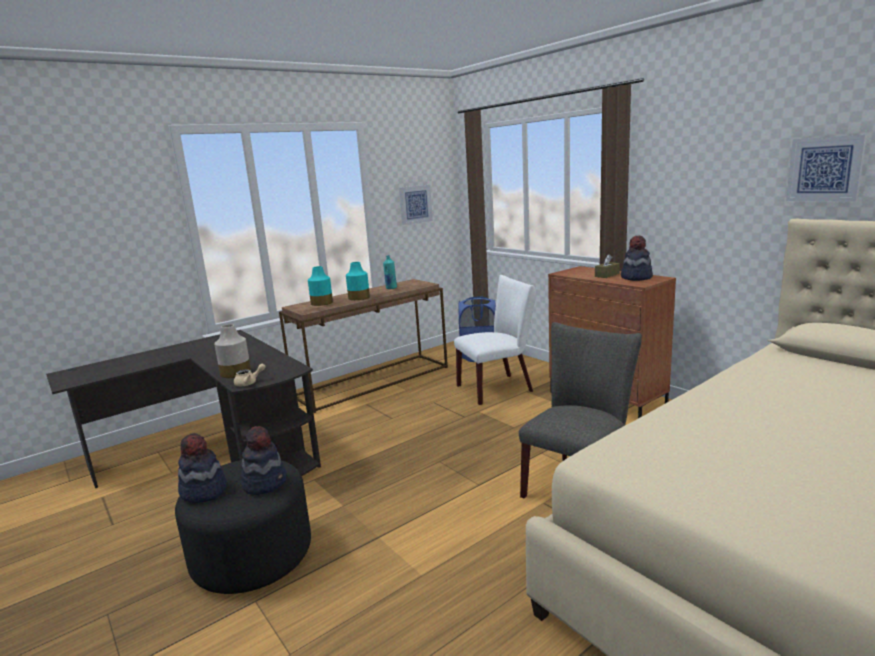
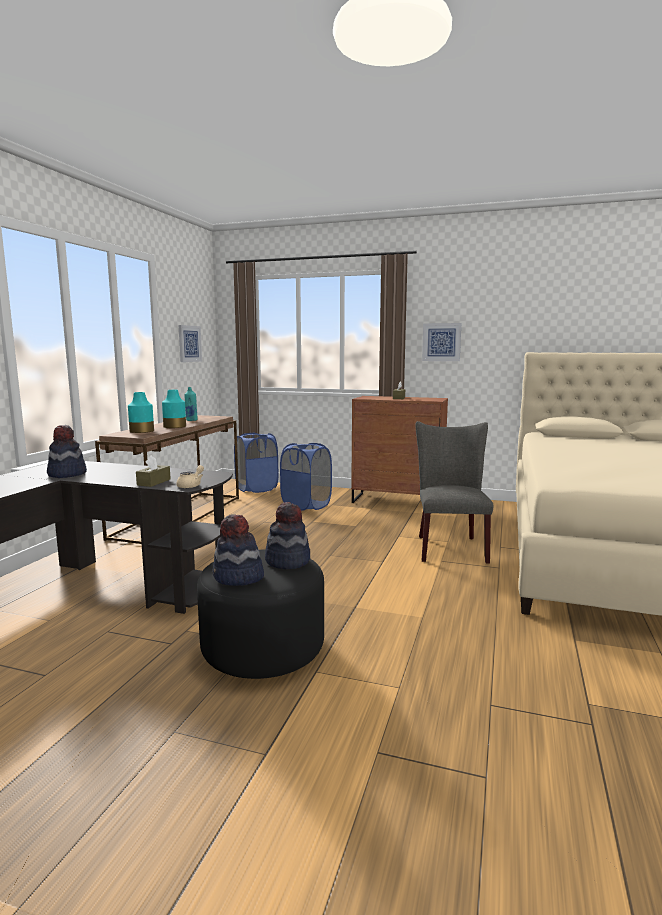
camera: 35 degrees left, 5 degrees down
beige vase [214,324,251,378] -> brown tissue box [136,455,171,487]
white chair [454,275,536,405] -> blue laundry basket [280,443,332,511]
hat [621,236,653,281] -> hat moved to [47,425,87,478]
picture [786,134,867,202] -> picture moved to [422,323,461,361]

